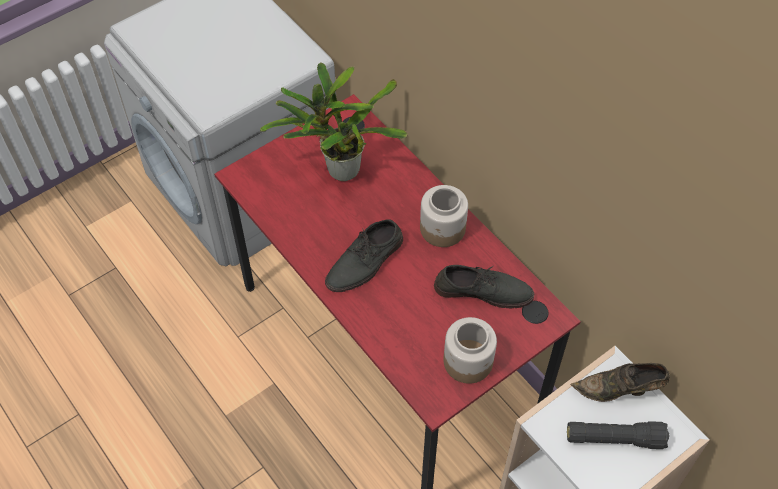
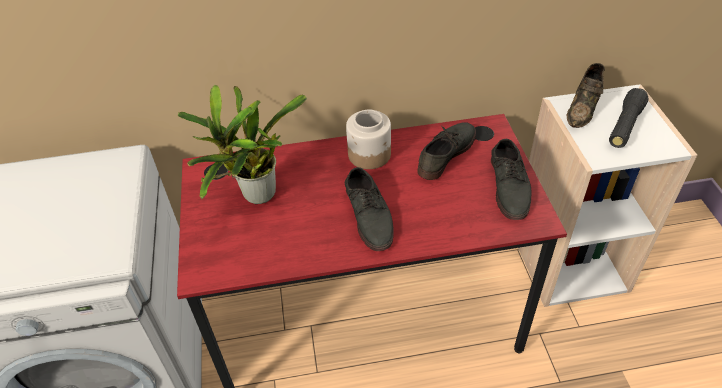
camera: 60 degrees left, 10 degrees down
jar [443,317,497,384] -> grey shoe [491,139,532,220]

